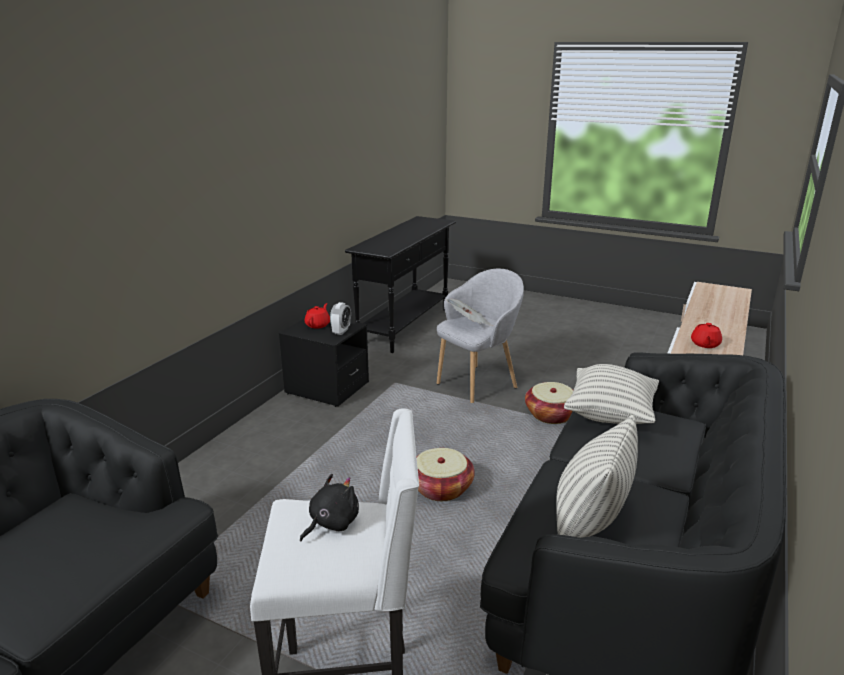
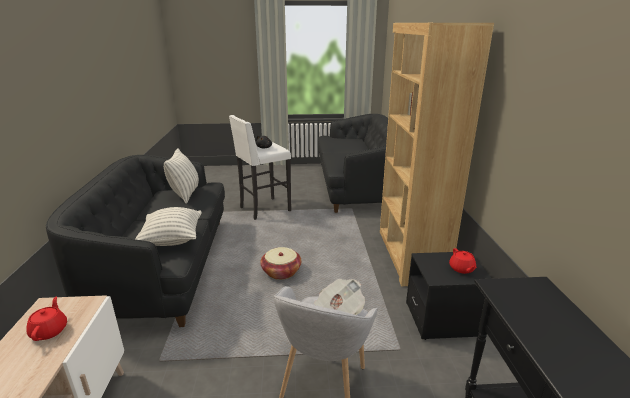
camera: 150 degrees right, 0 degrees up
alarm clock [330,302,351,335] -> none
basket [525,382,573,424] -> none
none -> brown bookcase [380,23,494,287]

